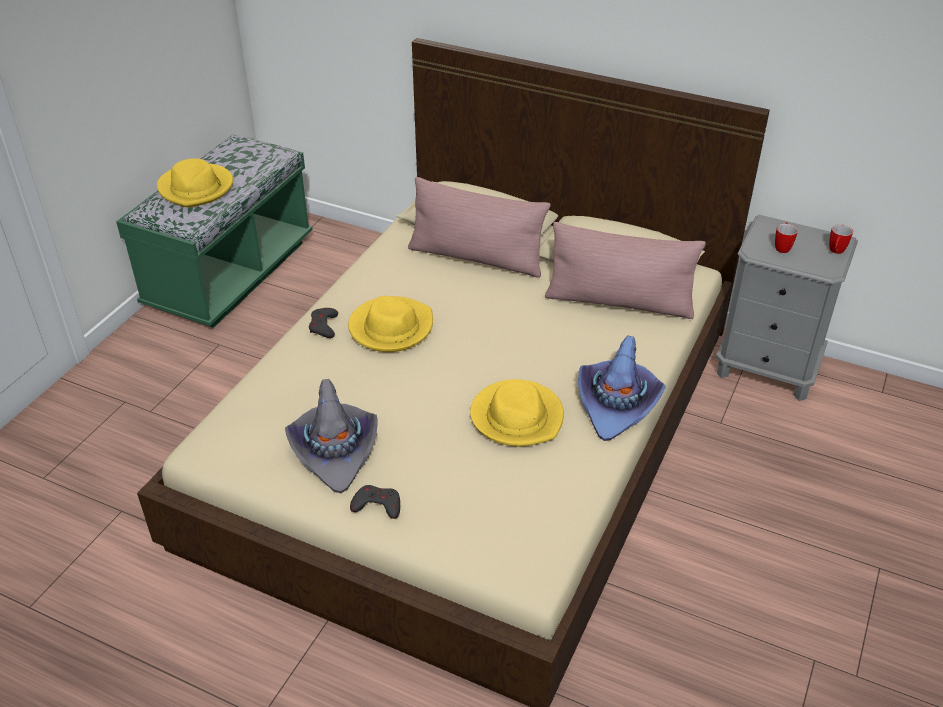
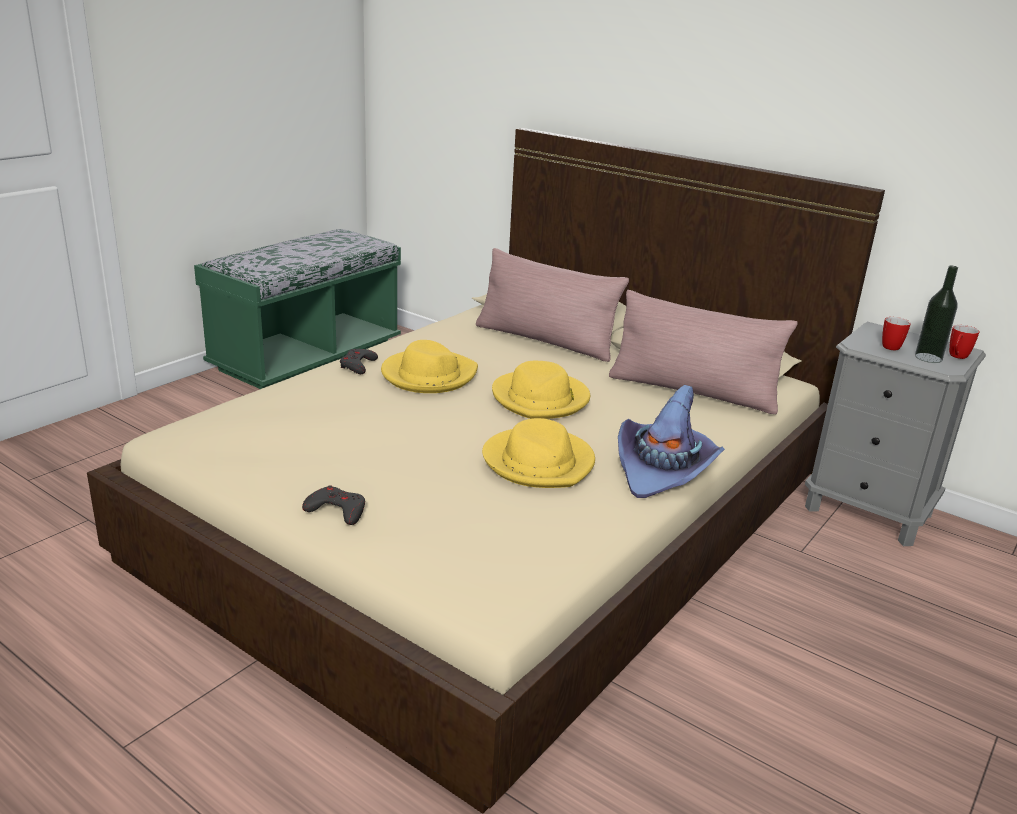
camera: 10 degrees right, 15 degrees down
yellow hat [157,158,233,208] -> yellow hat moved to [492,361,590,419]
grey hat [285,379,378,493] -> none
none -> bottle [915,265,958,363]

